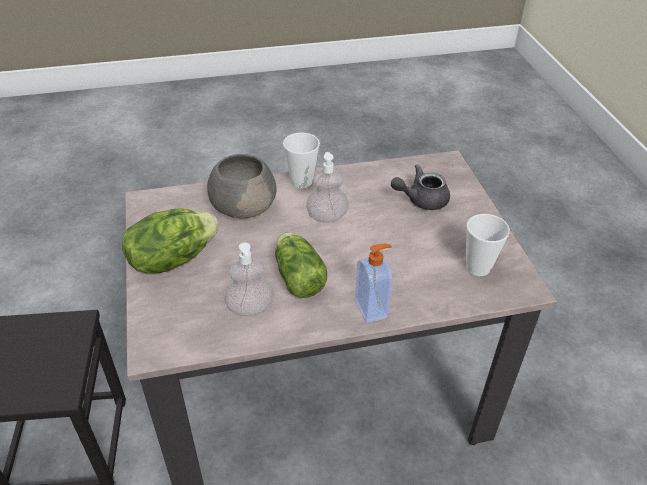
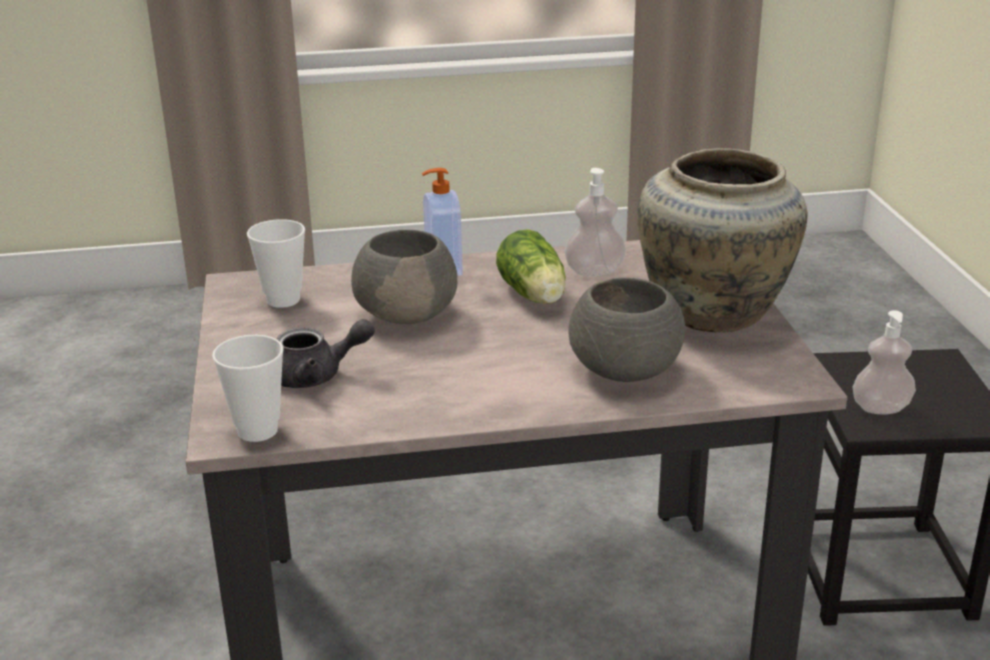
camera: 175 degrees left, 15 degrees down
lettuce [122,208,219,274] -> beige vase [637,148,808,332]
cup [283,132,320,188] -> cup moved to [212,335,284,442]
soap dispenser [306,152,349,222] -> soap dispenser moved to [852,310,916,414]
none -> grey bowl [351,230,457,324]

